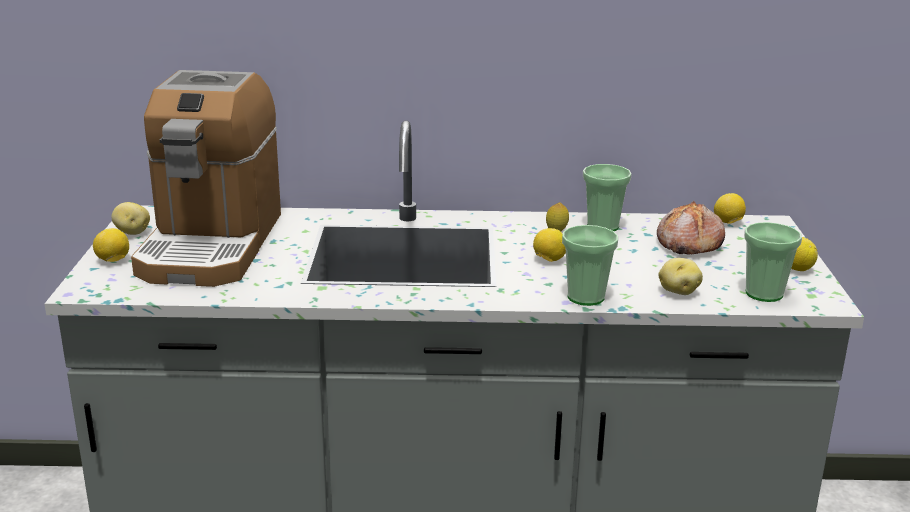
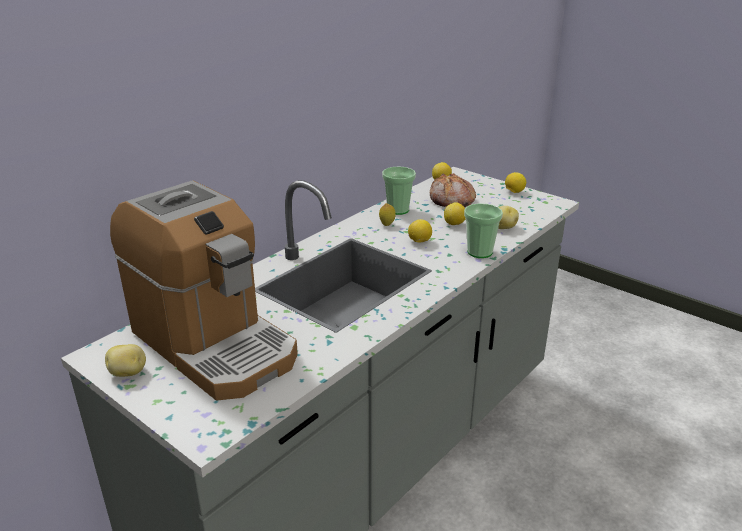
camera: 50 degrees left, 5 degrees up
lemon [93,228,129,262] -> lemon moved to [444,202,466,225]
cup [744,222,802,302] -> none

